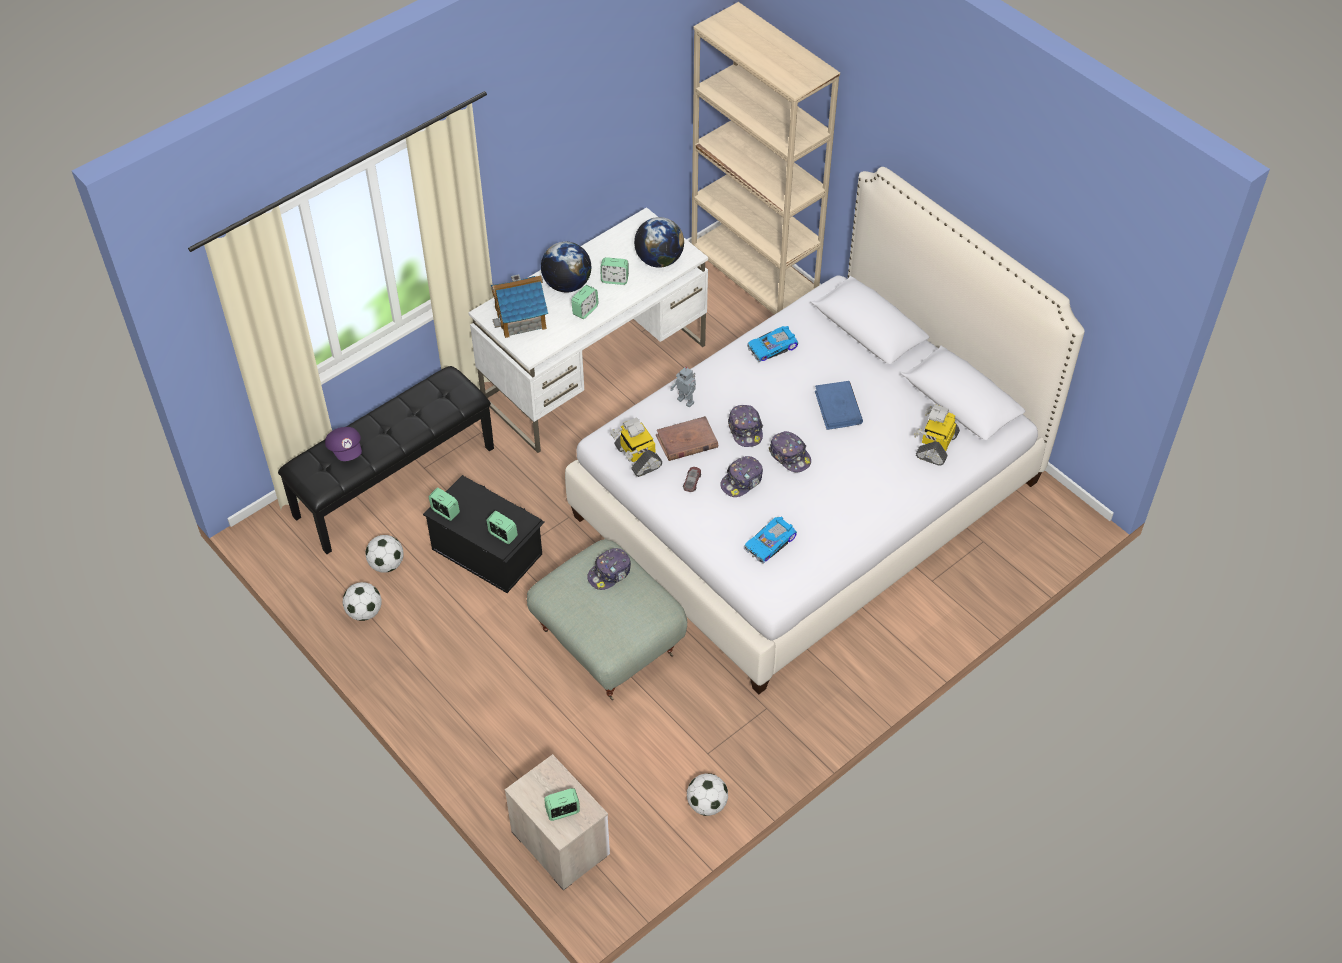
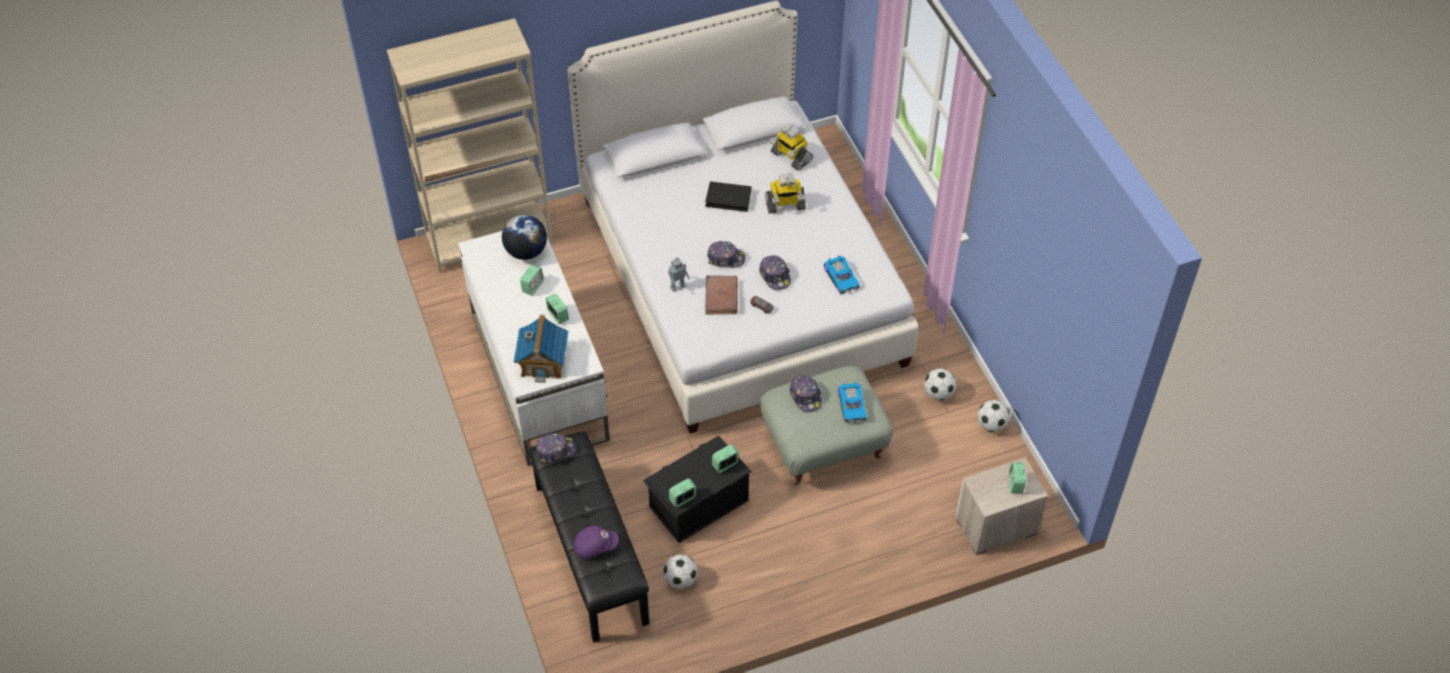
camera: 70 degrees left, 0 degrees up
football [343,582,382,621] -> football moved to [924,369,956,400]
globe [541,242,591,293] -> none
toy robot [610,417,662,477] -> toy robot moved to [765,173,806,214]
toy car [747,326,798,362] -> toy car moved to [838,382,867,423]
cap [768,431,811,472] -> cap moved to [536,433,577,463]
blue book [815,381,863,430] -> black book [705,181,751,212]

